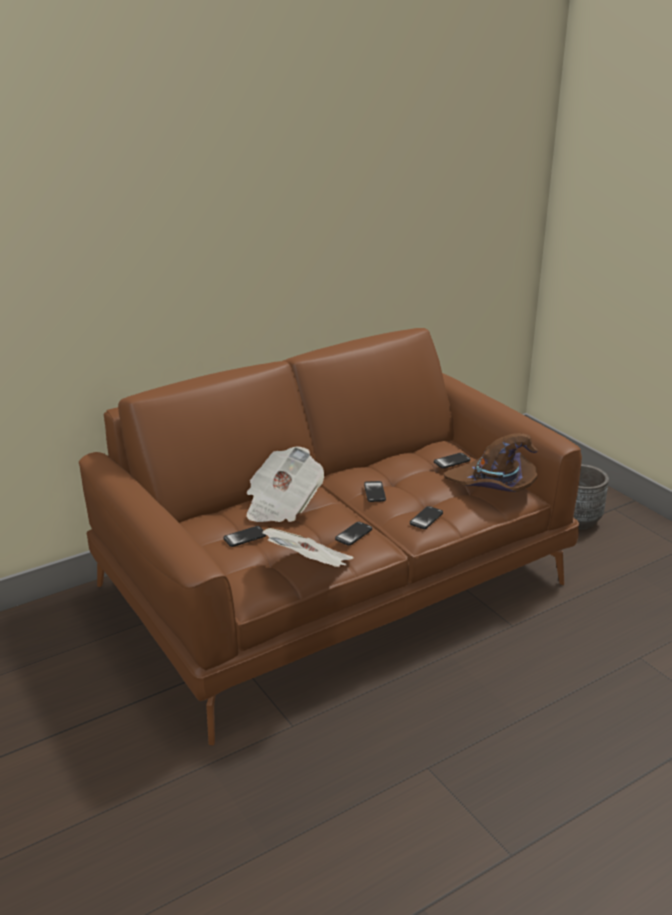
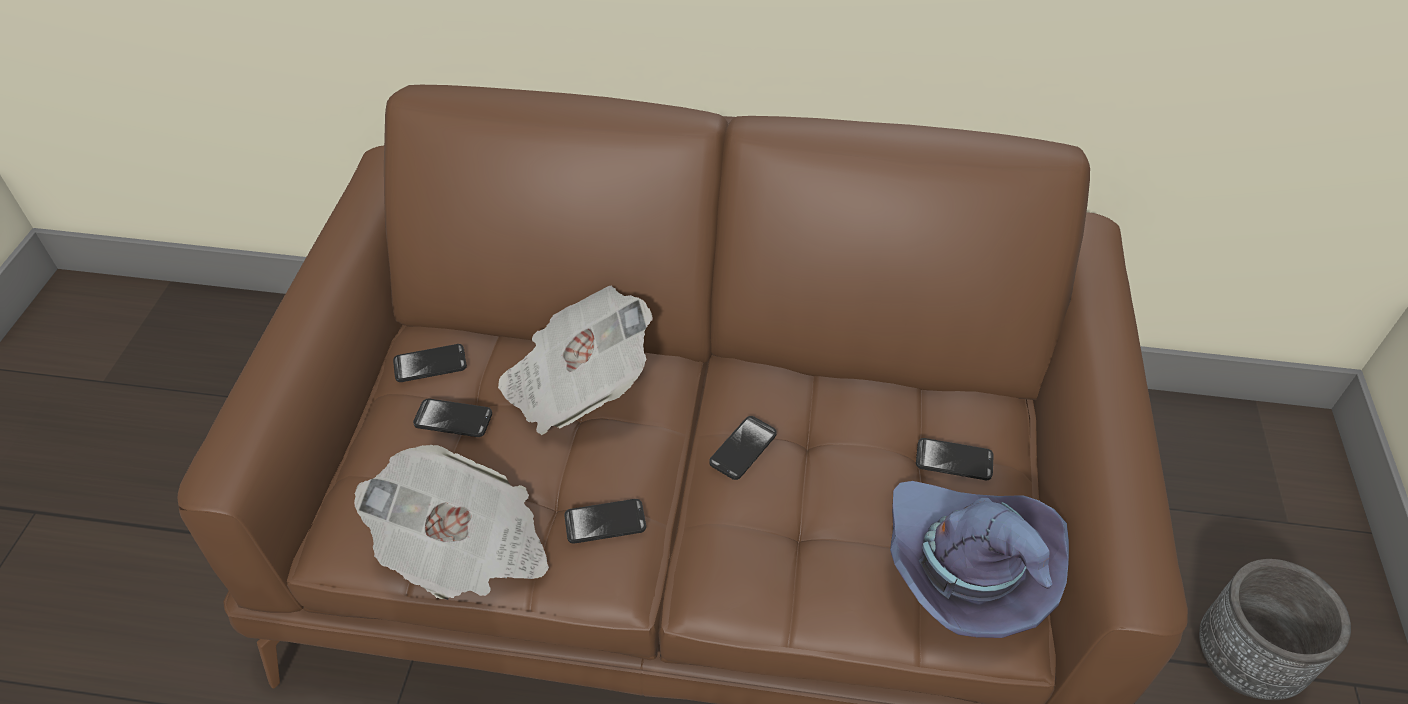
camera: 40 degrees right, 20 degrees up
phone [410,506,443,529] -> phone moved to [393,344,467,382]
brown hat [444,433,538,492] -> purple hat [890,481,1069,638]

